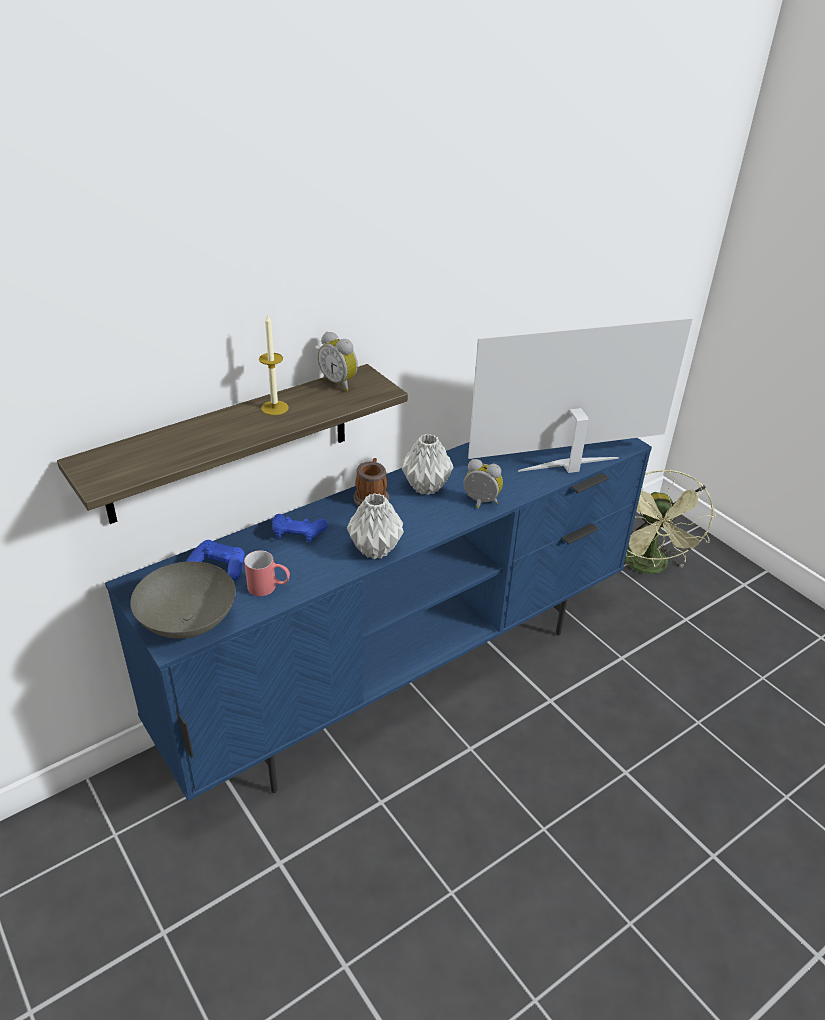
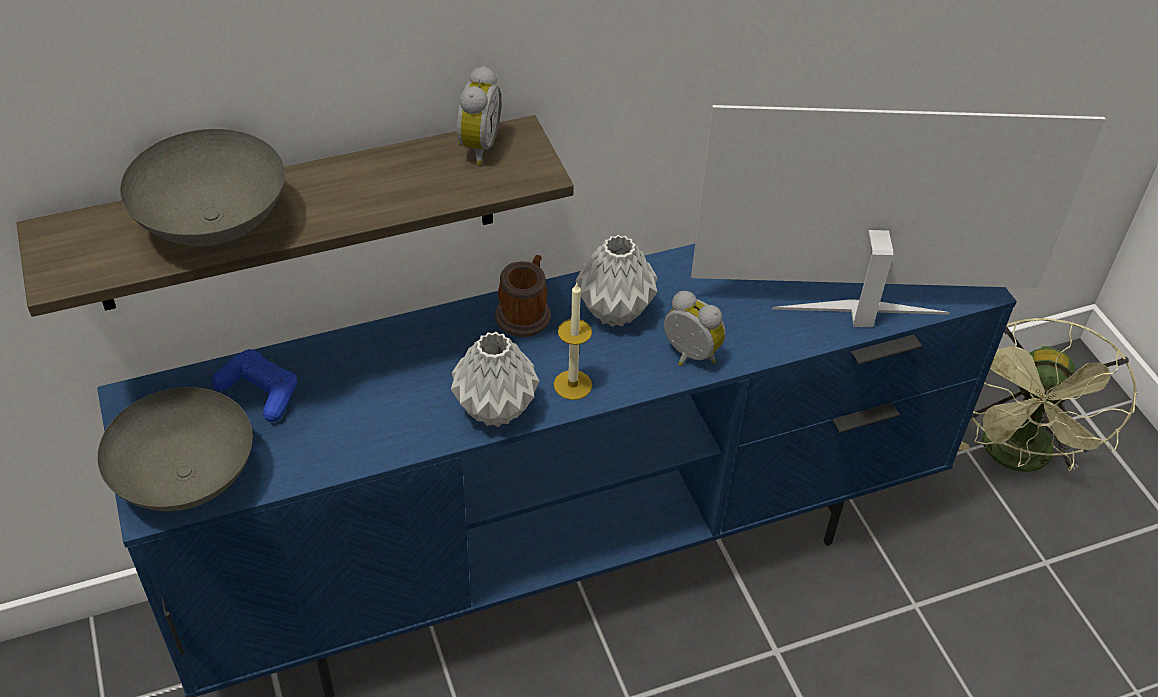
camera: 15 degrees right, 10 degrees up
red mug [244,550,290,596] -> none
candle [259,313,289,415] -> candle moved to [554,282,592,400]
blue game controller [272,514,328,542] -> none
alarm clock [318,331,358,391] -> alarm clock turned 135 degrees counterclockwise [457,65,501,165]
none -> grey bowl [120,129,285,246]

